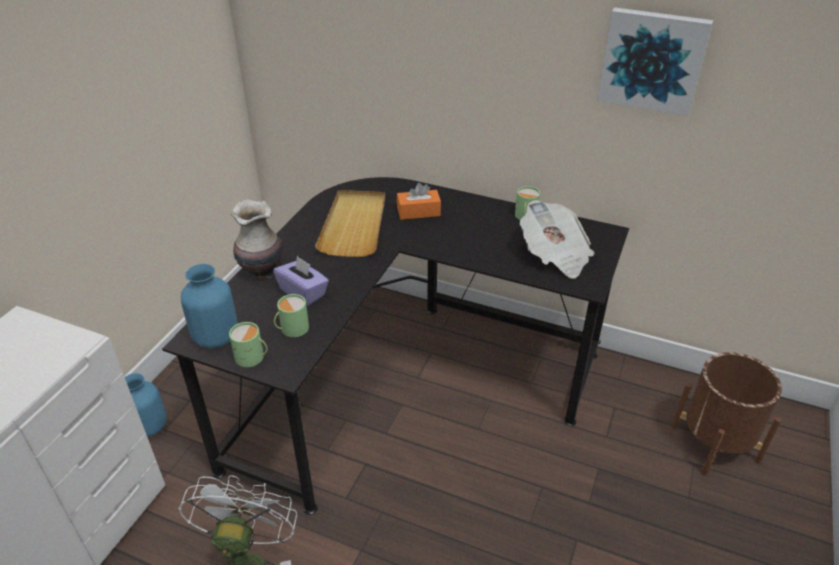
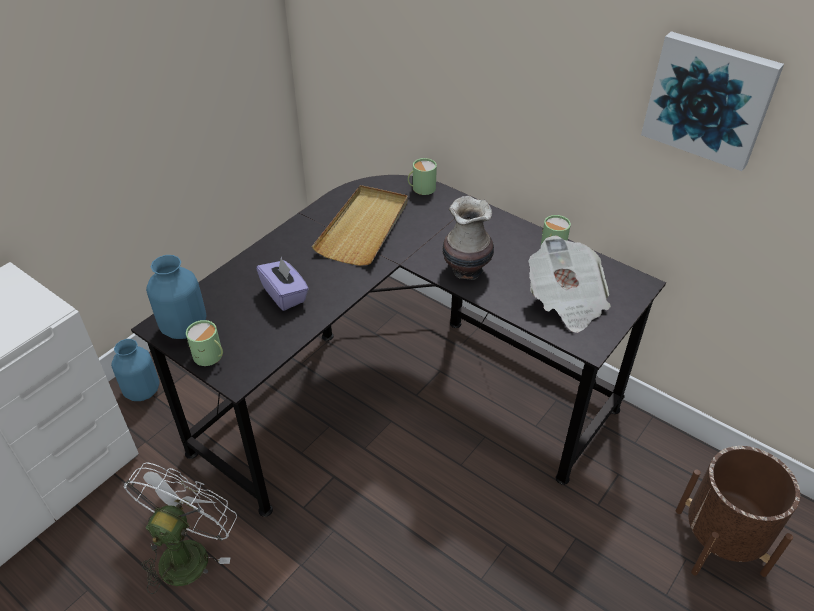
camera: 15 degrees right, 5 degrees up
vase [230,199,283,279] -> vase moved to [442,196,494,280]
green mug [274,294,309,337] -> green mug moved to [408,158,437,195]
orange tissue box [397,183,441,220] -> none

